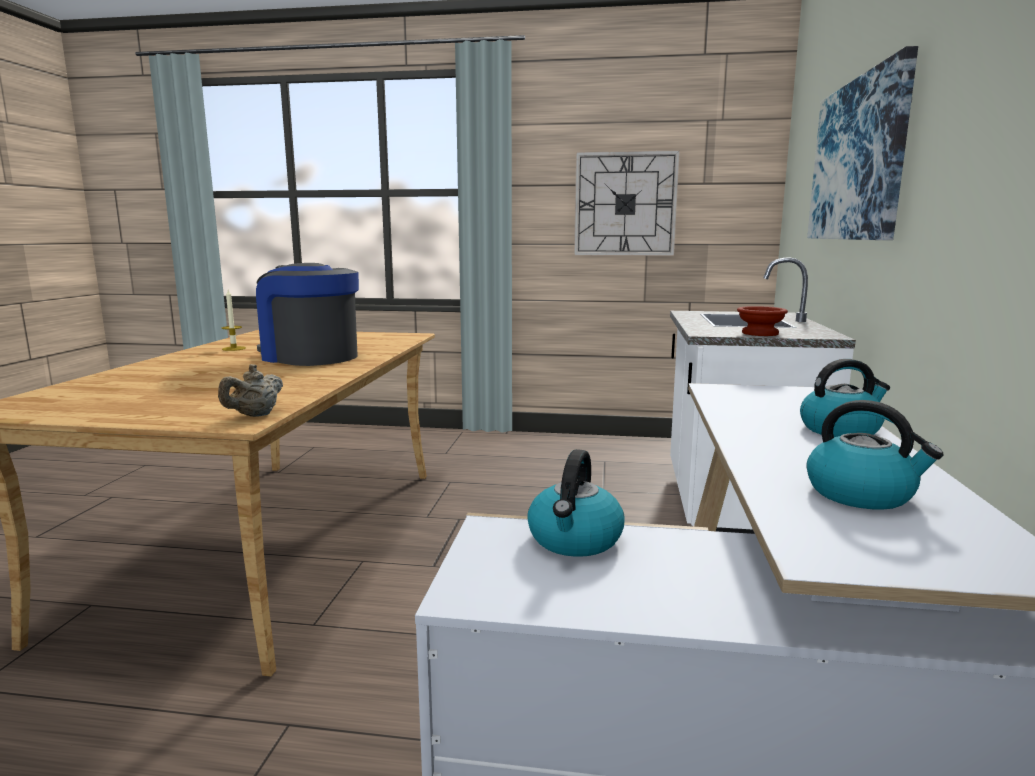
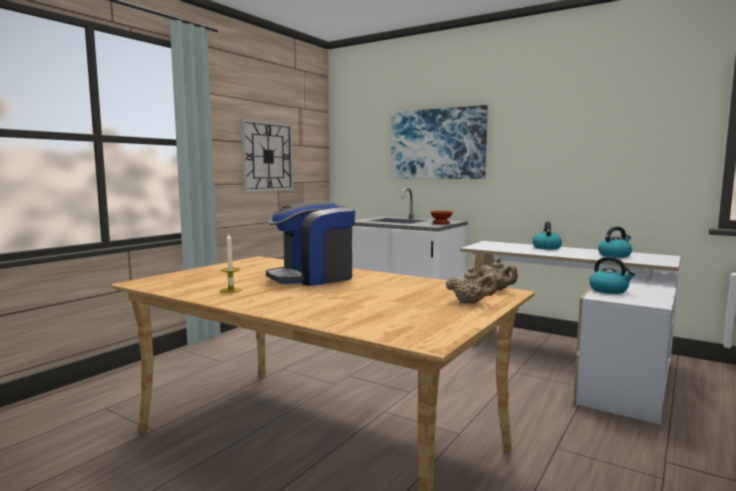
camera: 65 degrees left, 5 degrees down
none -> beige teapot [446,268,498,304]

